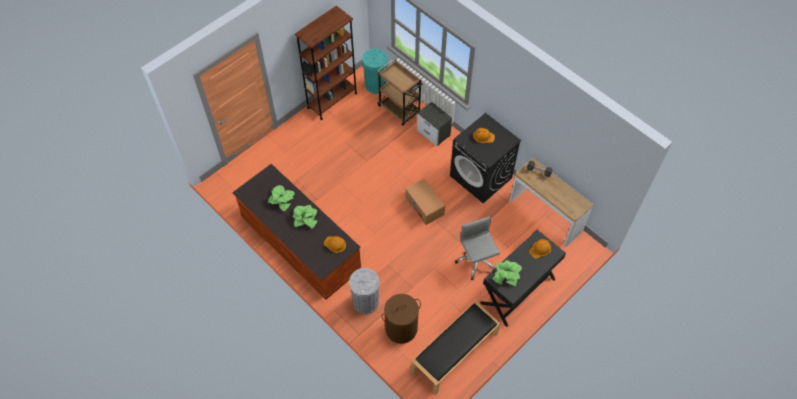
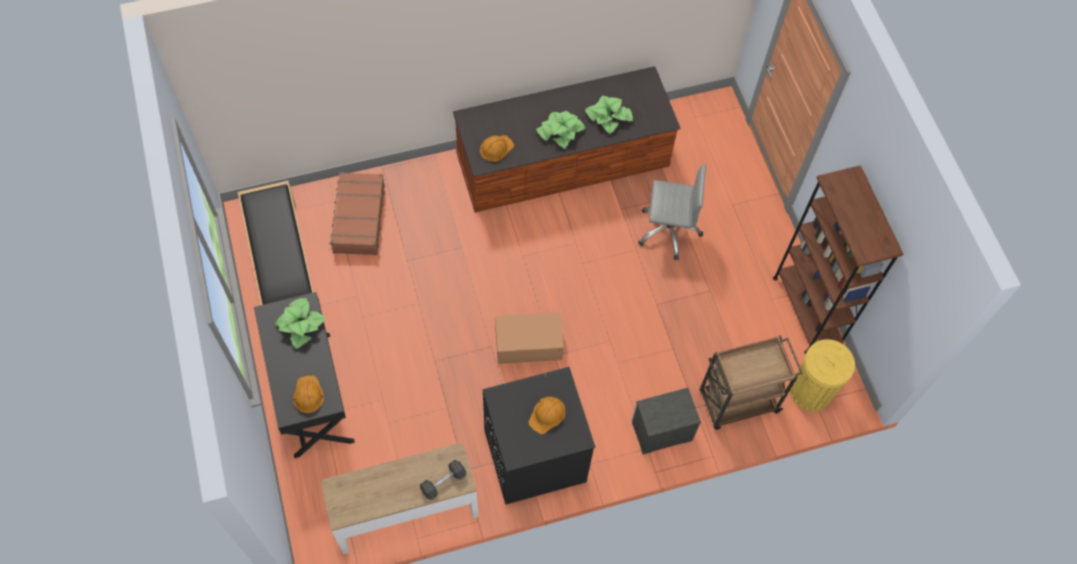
camera: 115 degrees right, 5 degrees up
grey trash can [349,268,379,314] -> none
turquoise trash can [362,49,388,94] -> yellow trash can [790,339,855,412]
brown laundry basket [382,294,421,344] -> brown suitcase [330,172,385,255]
grey office chair [455,216,500,280] -> grey office chair moved to [638,164,706,260]

